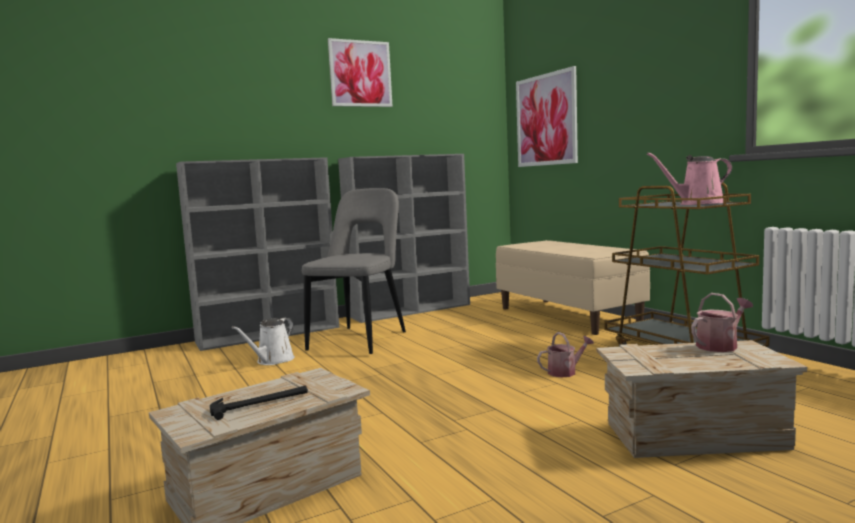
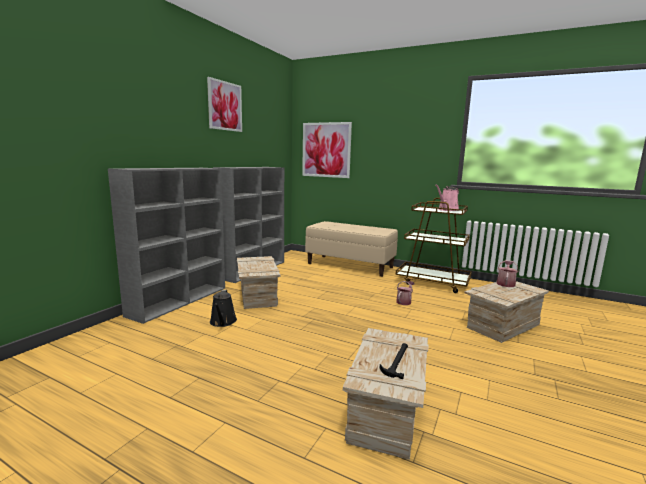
camera: 35 degrees left, 5 degrees up
white watering can [232,318,295,365] -> black watering can [210,289,237,327]
grey chair [302,188,406,354] -> crate [237,256,280,309]

